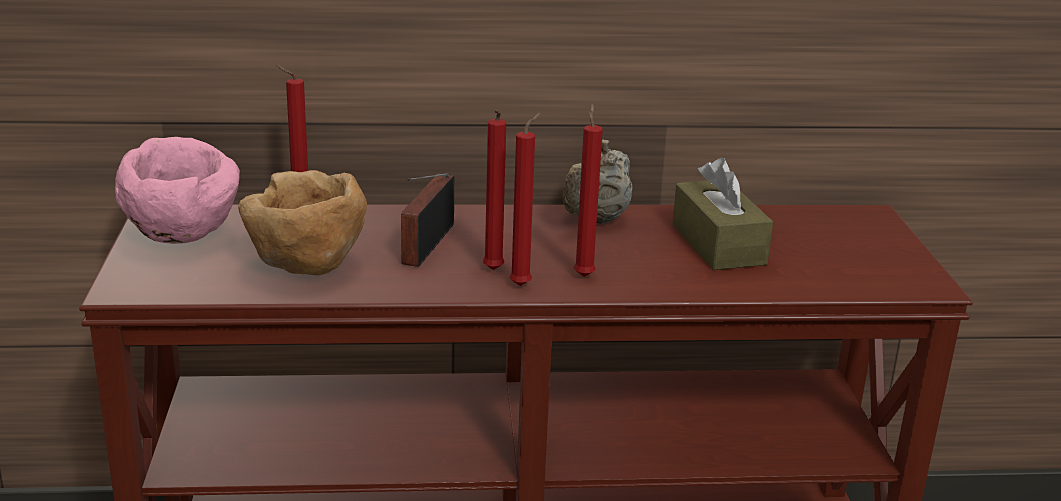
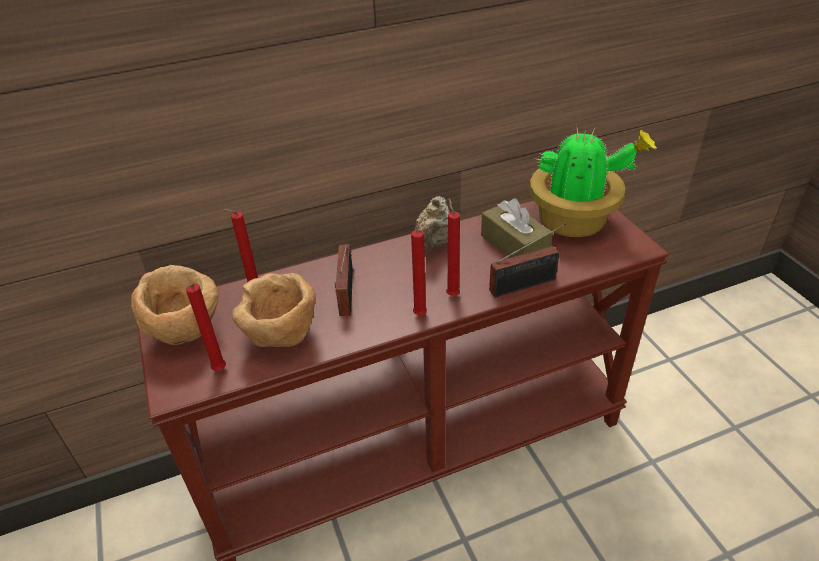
camera: 15 degrees left, 15 degrees up
pink bowl [115,137,240,244] -> brown bowl [131,265,219,345]
red candle [483,110,506,270] -> red candle moved to [186,283,226,371]
none -> radio [489,223,566,297]
none -> potted plant [529,126,657,237]

